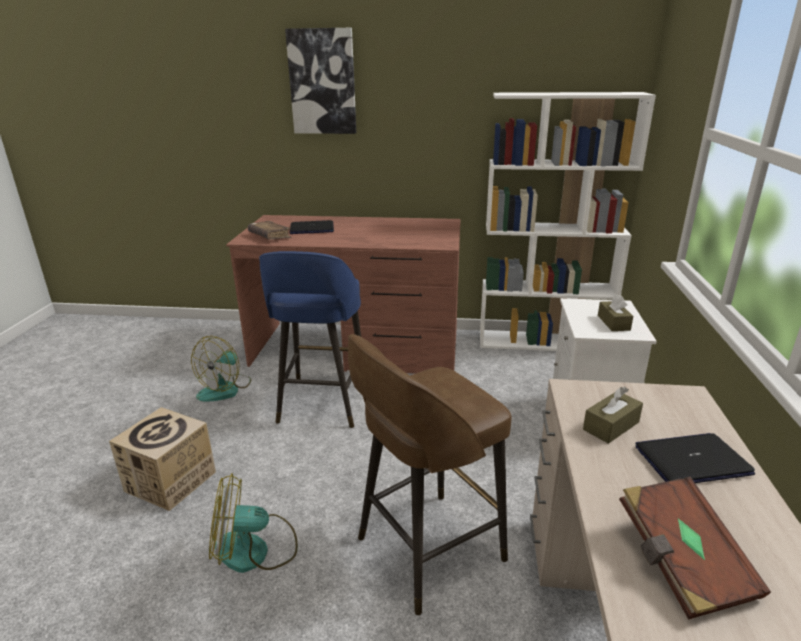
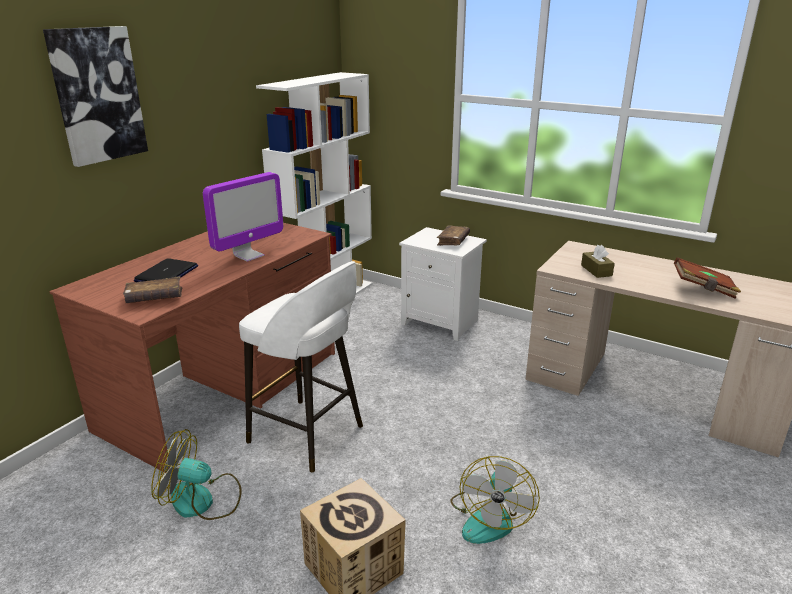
camera: 65 degrees left, 0 degrees up
fan [191,336,251,401] -> fan turned 135 degrees clockwise [151,429,242,520]
blue stool [259,251,361,428] -> white stool [239,261,363,473]
brown stool [348,334,511,615] -> none
brown tissue box [598,294,633,331] -> brown book [437,225,470,246]
laptop [636,433,755,483] -> none
none -> monitor [203,172,283,262]

